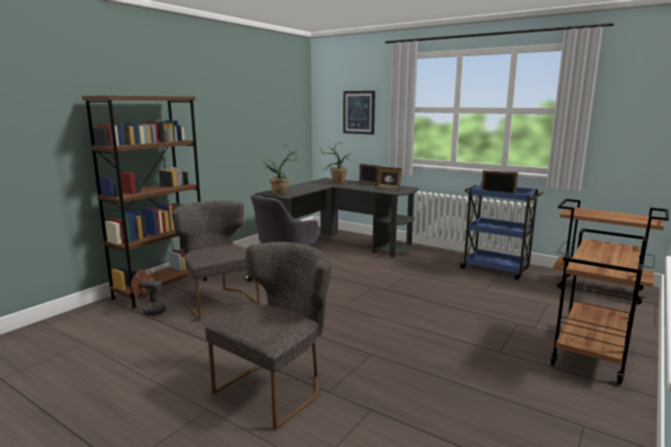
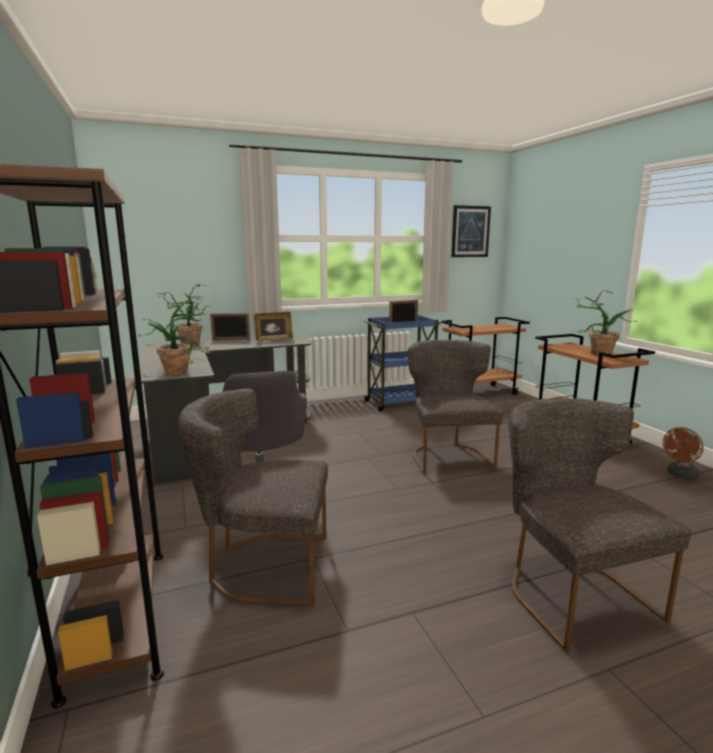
camera: 55 degrees left, 0 degrees up
brown fan [131,269,166,316] -> brown fan moved to [663,427,704,479]
picture [343,91,375,134] -> picture moved to [451,205,491,257]
none -> grey chair [408,340,504,474]
none -> potted plant [574,290,638,356]

